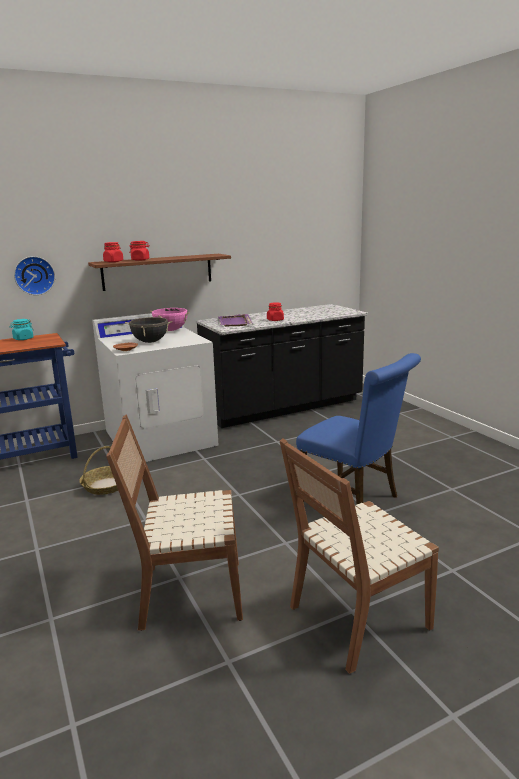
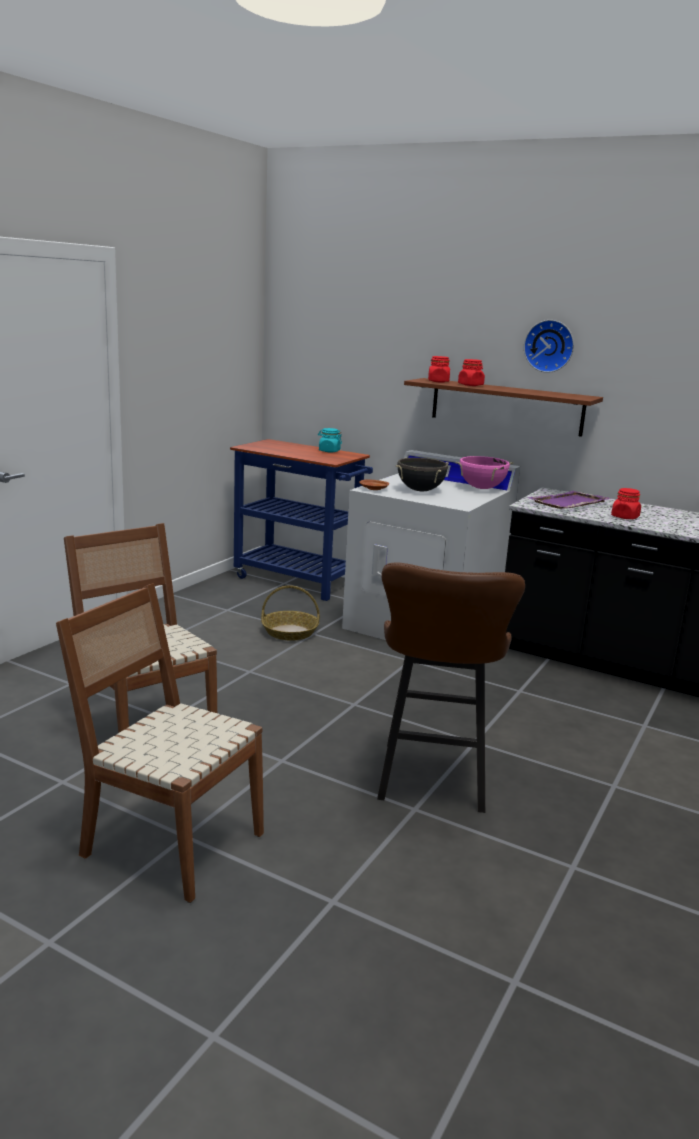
camera: 55 degrees right, 0 degrees up
wall clock [14,256,55,295] -> wall clock moved to [524,320,574,373]
blue chair [296,353,421,504] -> brown stool [377,563,525,813]

